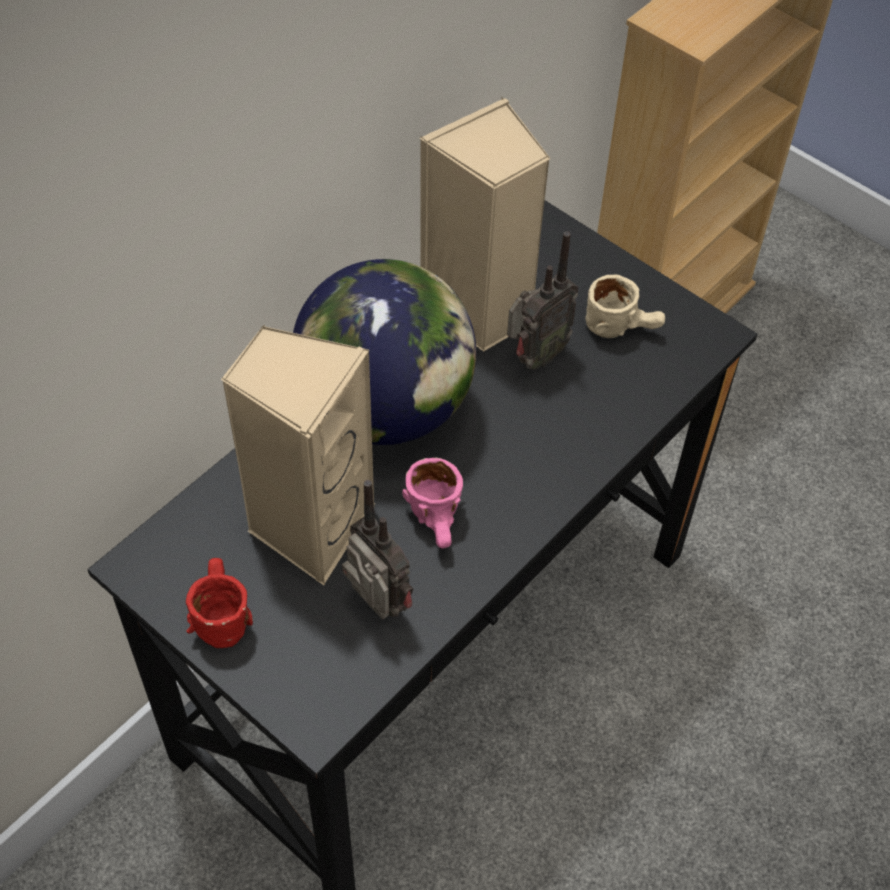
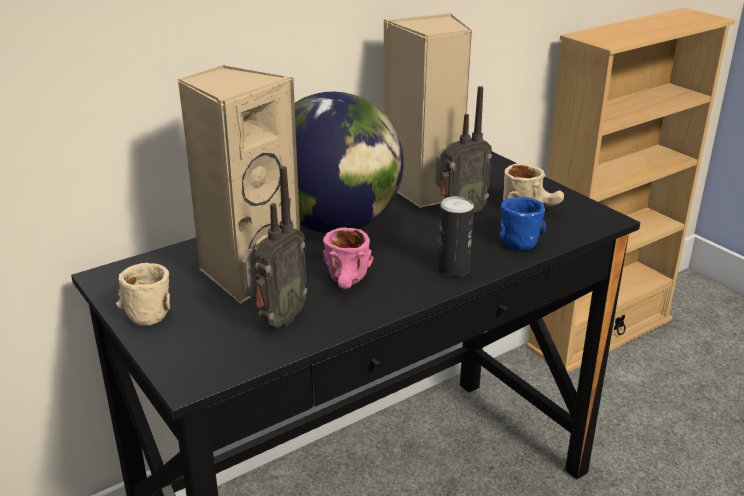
camera: 15 degrees right, 25 degrees down
red mug [186,558,253,648] -> beige mug [116,263,170,326]
radio [342,480,413,620] -> radio turned 60 degrees clockwise [242,166,307,328]
none -> can [438,196,474,277]
none -> blue mug [500,197,546,251]

